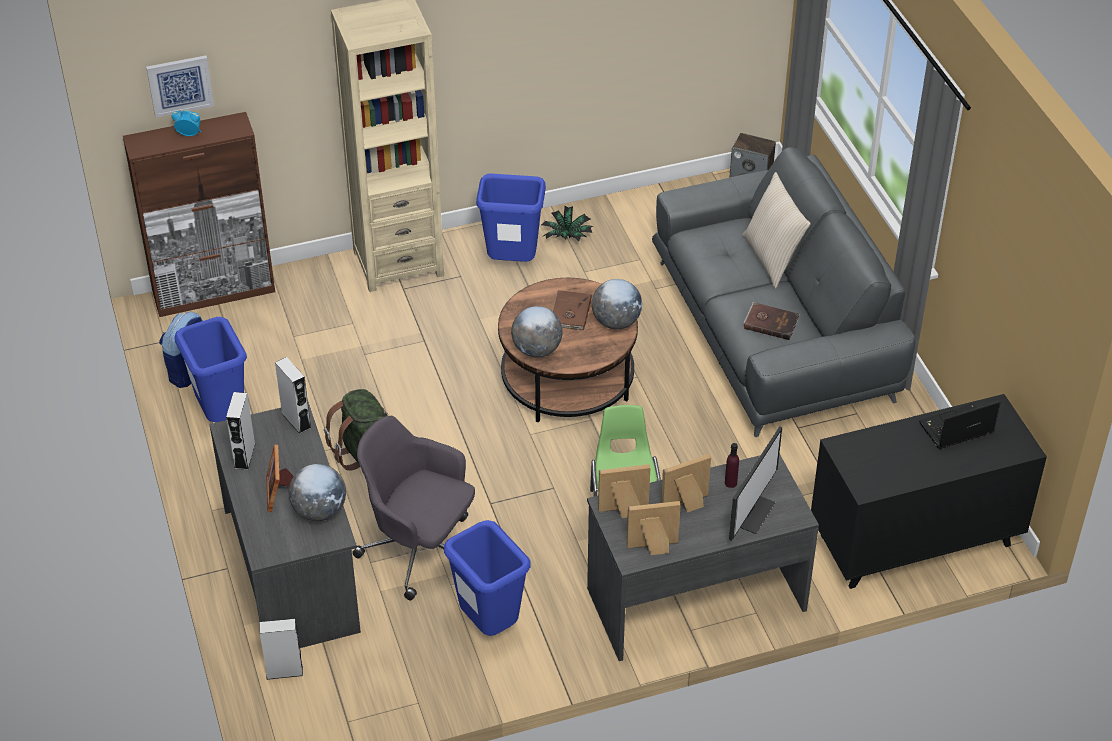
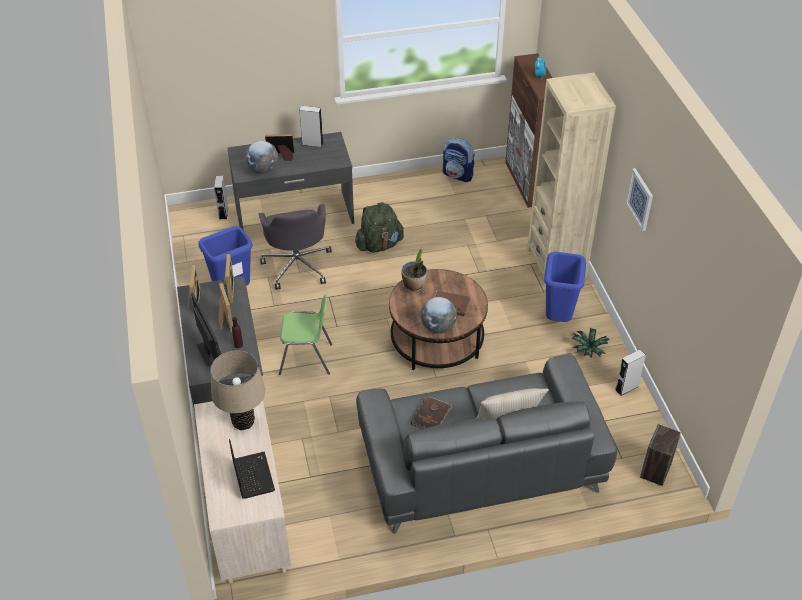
camera: 95 degrees right, 0 degrees up
picture [146,55,214,118] -> picture moved to [626,168,653,231]
blue trash can [175,317,247,422] -> none
grey speaker [275,357,311,434] -> grey speaker moved to [615,350,646,396]
grey office chair [352,416,475,600] -> grey office chair turned 135 degrees clockwise [259,204,332,290]
globe [511,306,563,357] -> potted plant [401,247,427,292]
monitor [729,426,782,541] -> monitor turned 150 degrees counterclockwise [191,292,222,366]
black dresser [811,394,1047,589] -> beige dresser [194,400,291,584]
none -> beige table lamp [211,350,265,430]

